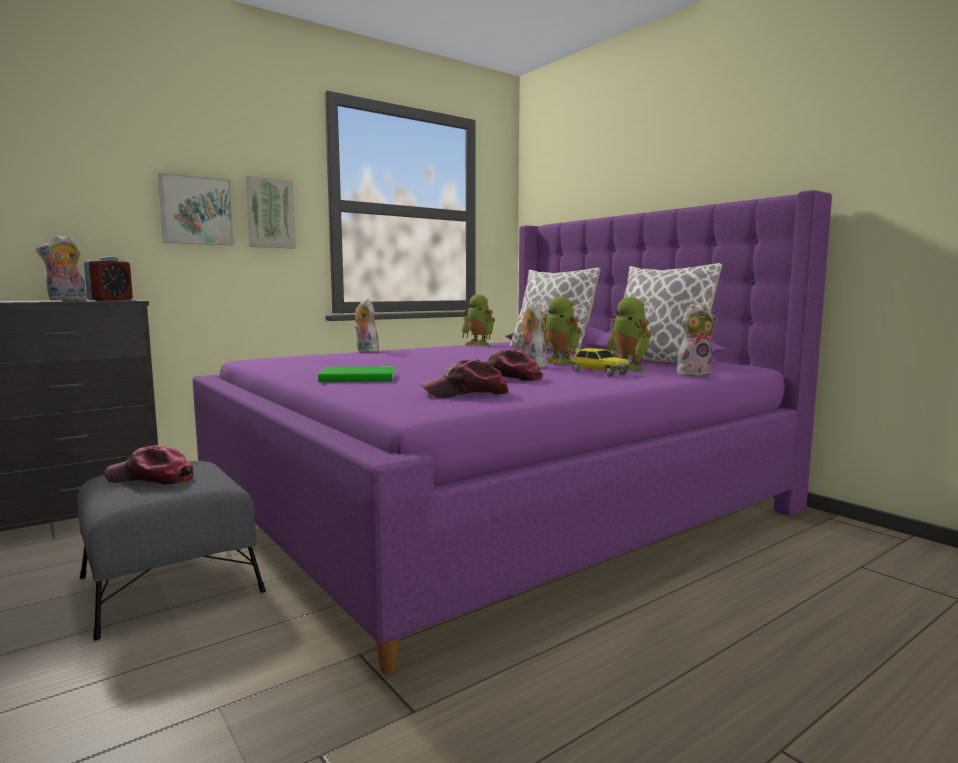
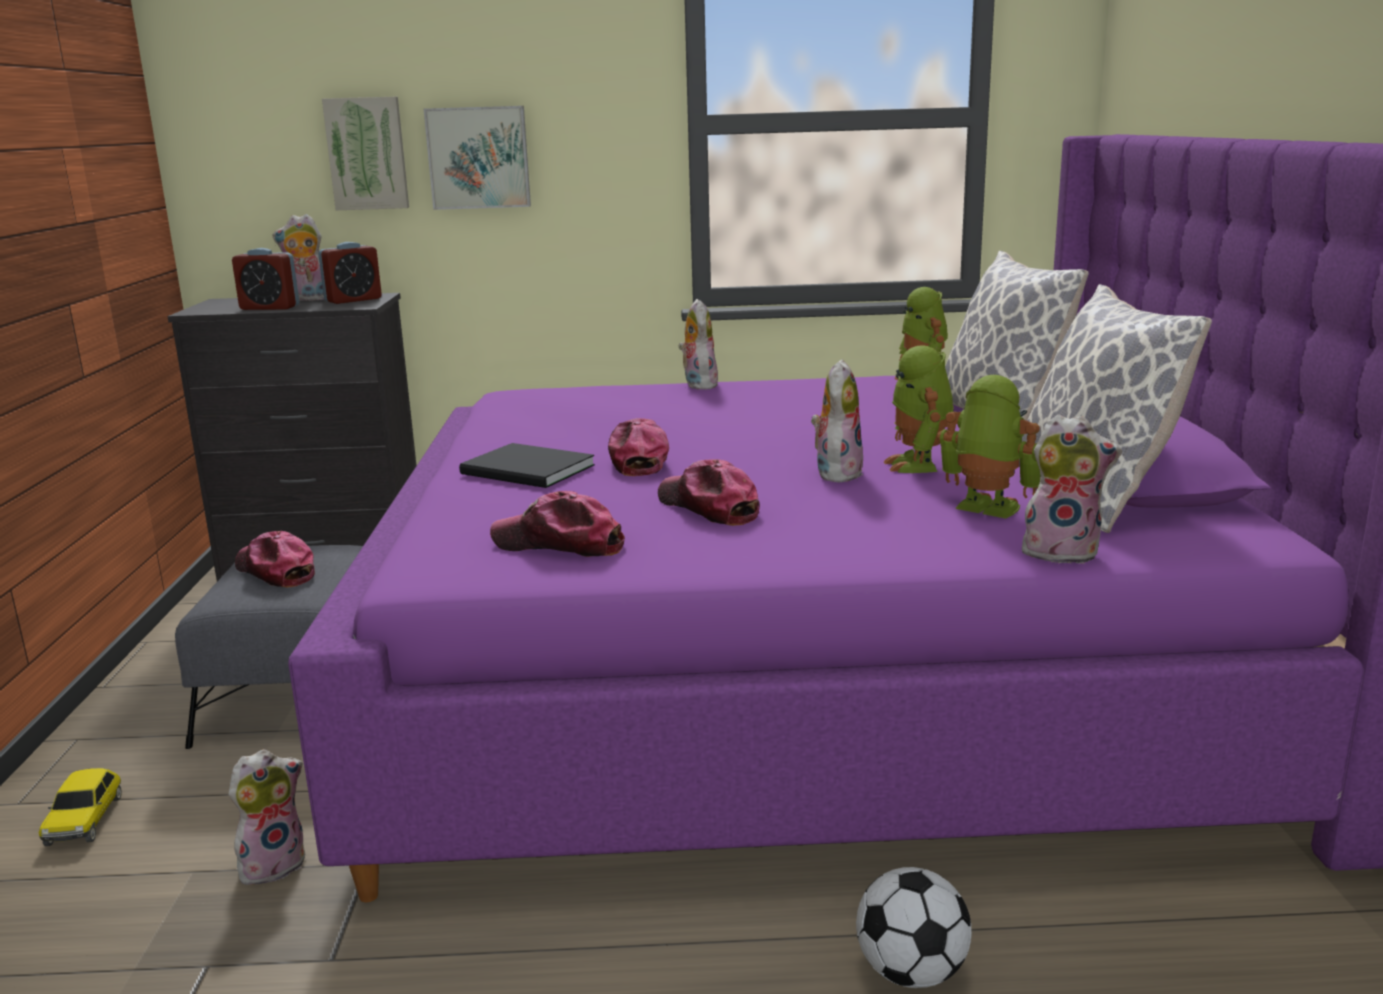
camera: 35 degrees right, 10 degrees up
picture [245,176,296,249] -> picture moved to [322,97,409,210]
green book [318,366,395,382] -> black book [459,443,595,488]
toy car [570,348,630,376] -> toy car moved to [39,768,122,846]
toy robot [607,297,652,371] -> toy robot turned 120 degrees clockwise [937,375,1040,519]
none -> plush toy [228,749,305,885]
none -> alarm clock [232,248,299,310]
none -> cap [608,418,669,476]
none -> football [856,867,972,988]

